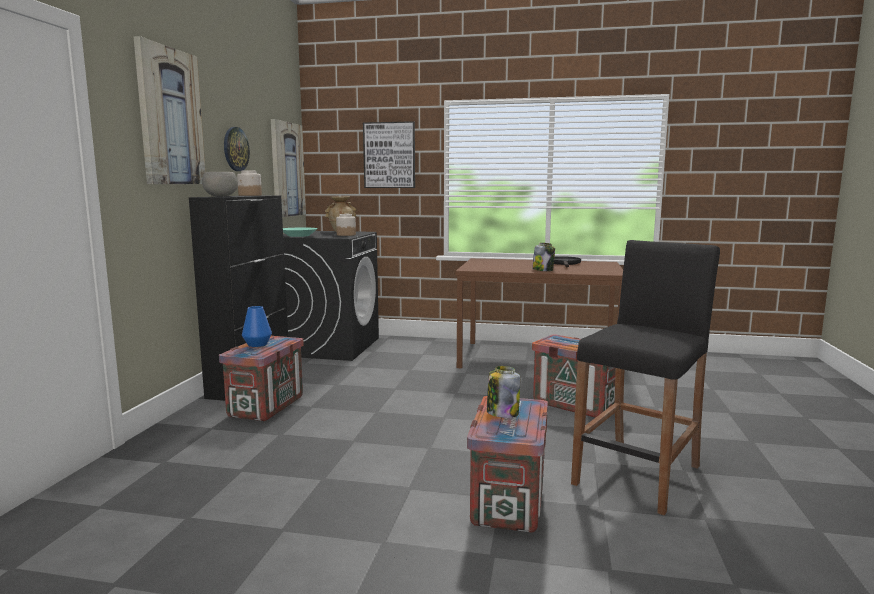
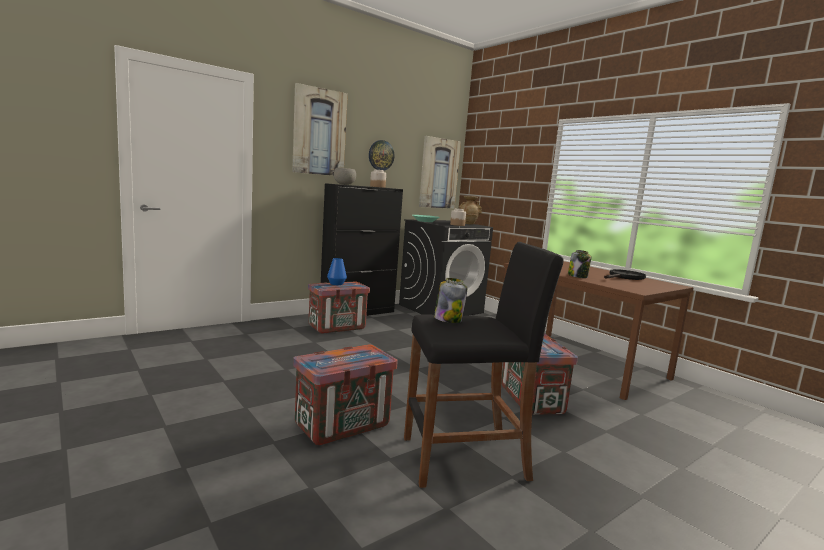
camera: 40 degrees right, 0 degrees up
picture [363,121,415,188] -> none
jar [487,366,520,418] -> jar moved to [434,278,467,323]

